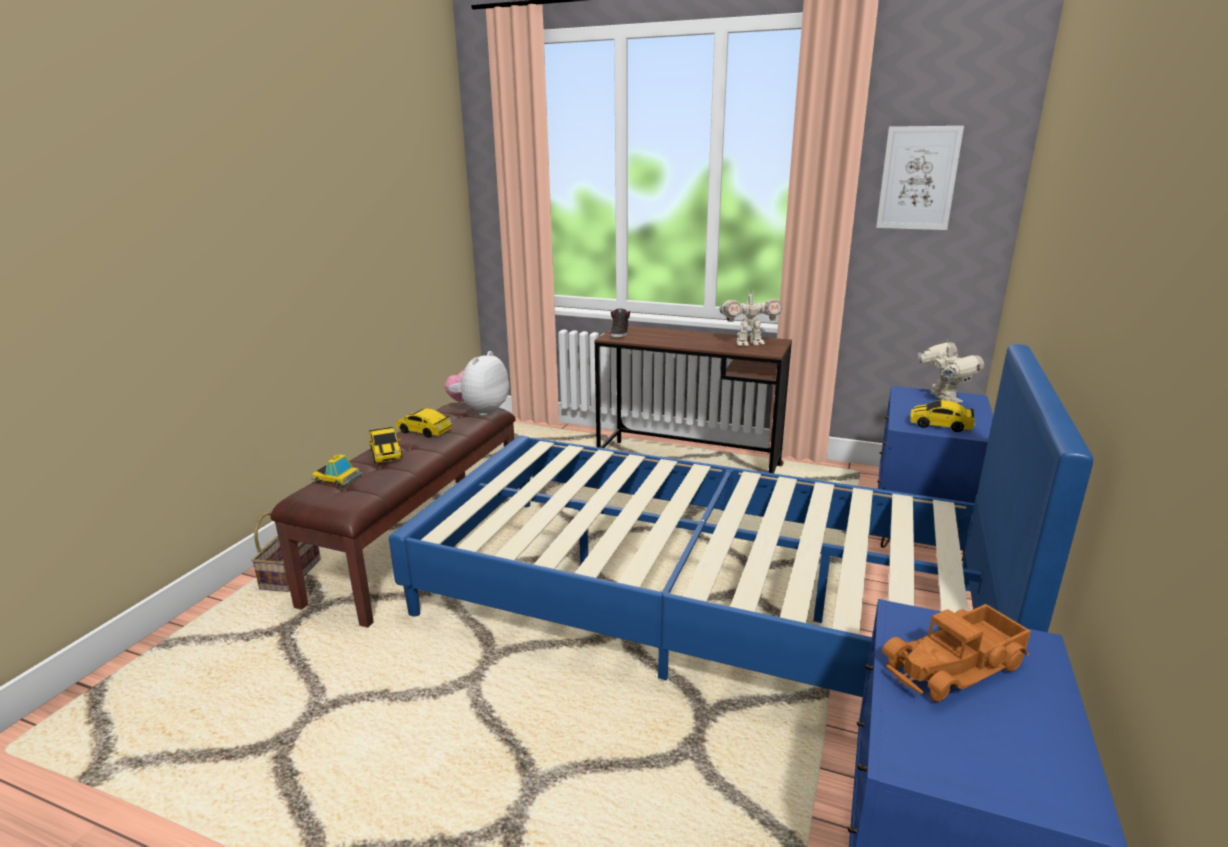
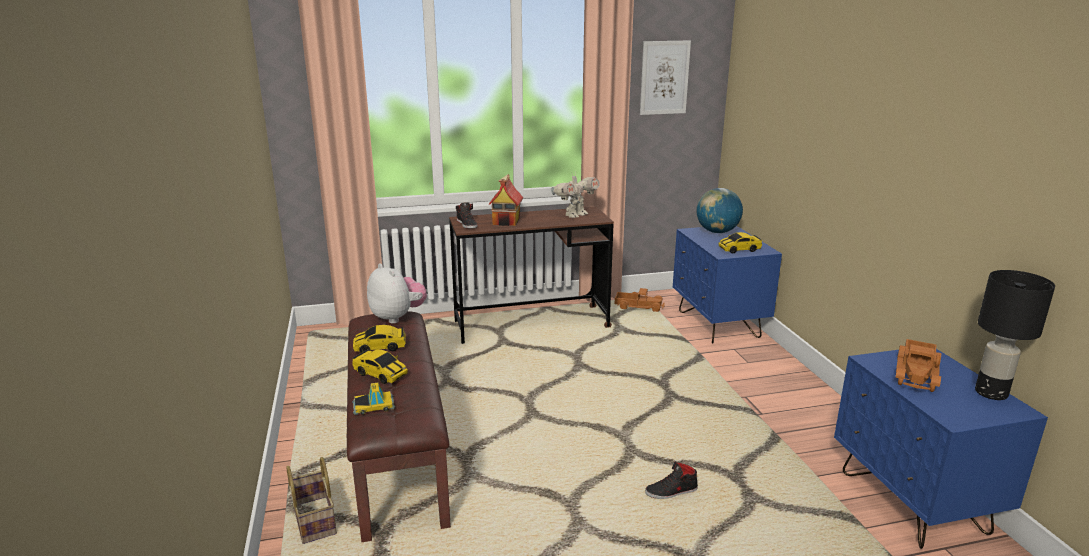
camera: 35 degrees left, 0 degrees up
blue bed [389,344,1093,697] -> none
plush toy [445,351,509,416] -> plush toy turned 150 degrees clockwise [367,263,427,324]
toy robot [918,340,984,403] -> globe [696,188,743,233]
none -> toy house [488,174,523,226]
none -> toy truck [615,288,665,312]
none -> black shoe [645,462,698,499]
none -> black table lamp [975,270,1055,400]

